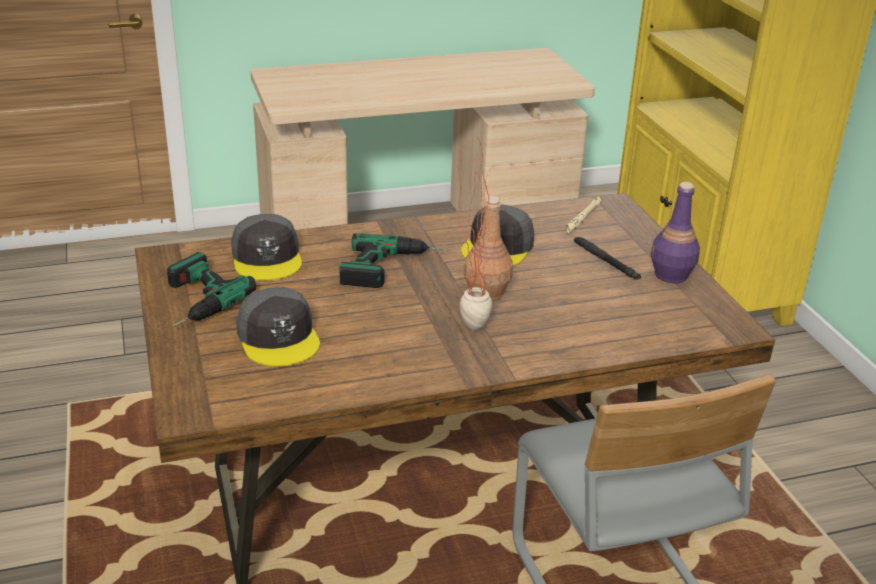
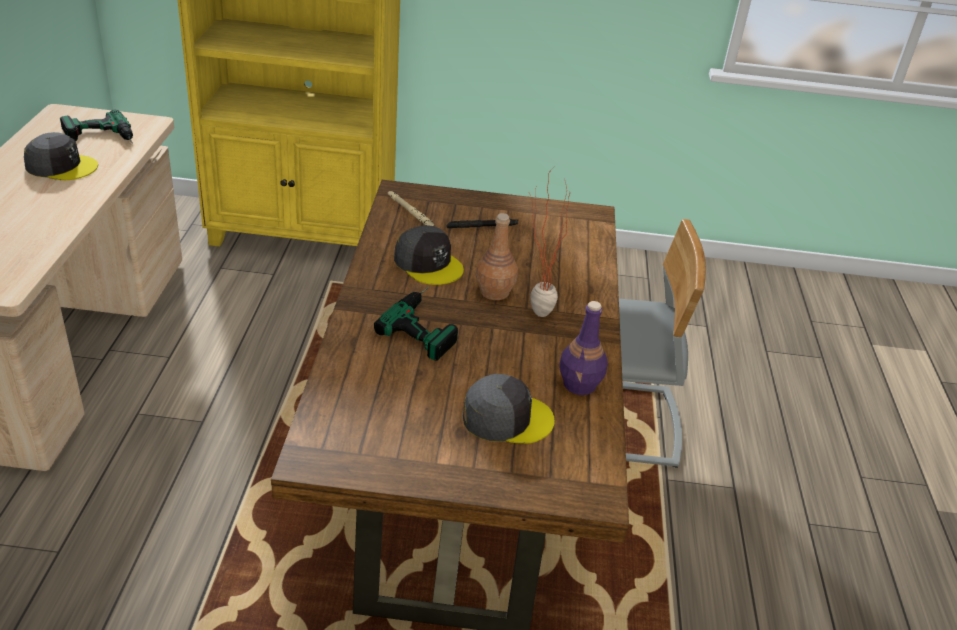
camera: 70 degrees left, 5 degrees up
power drill [167,252,256,326] -> power drill moved to [60,109,133,144]
grey cap [231,214,302,281] -> grey cap moved to [24,132,98,180]
purple bottle [651,182,700,283] -> purple bottle moved to [559,301,608,395]

